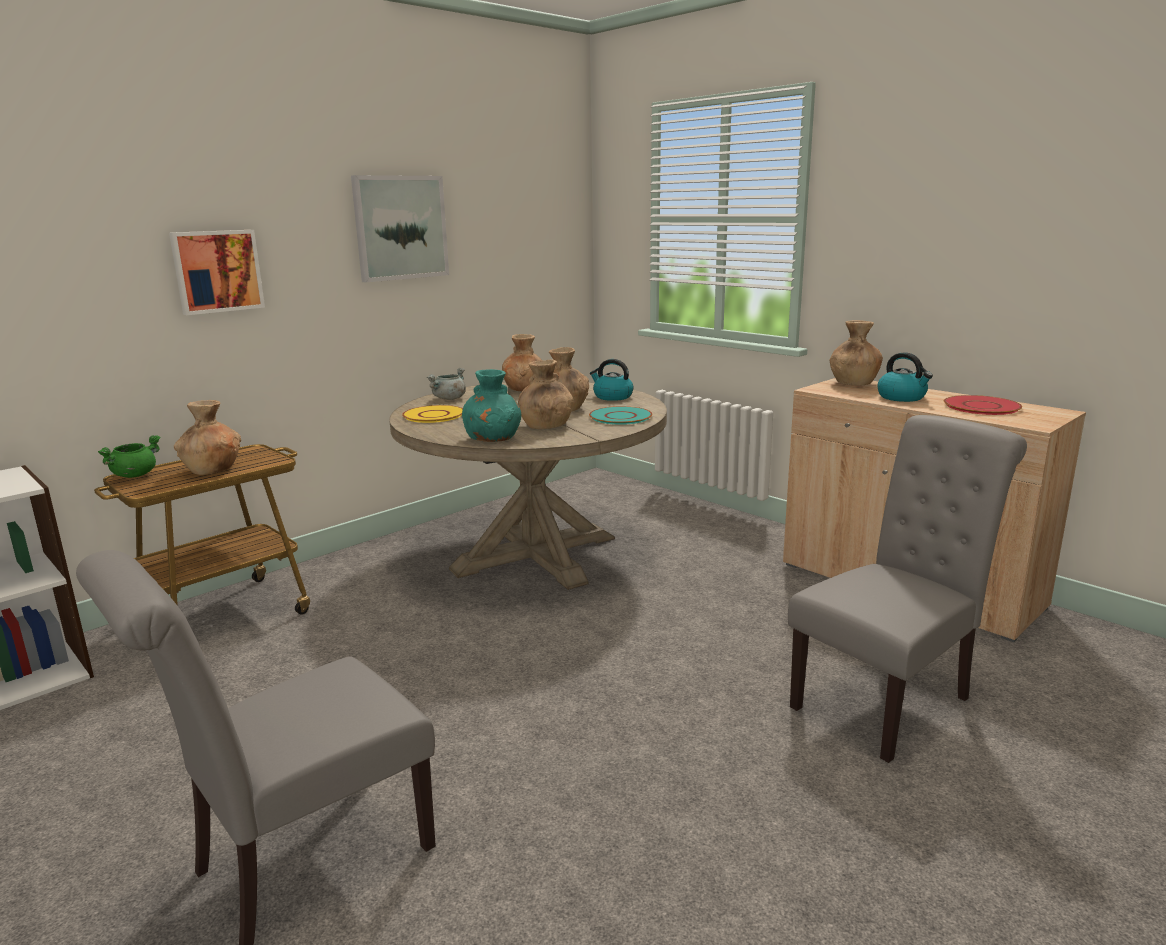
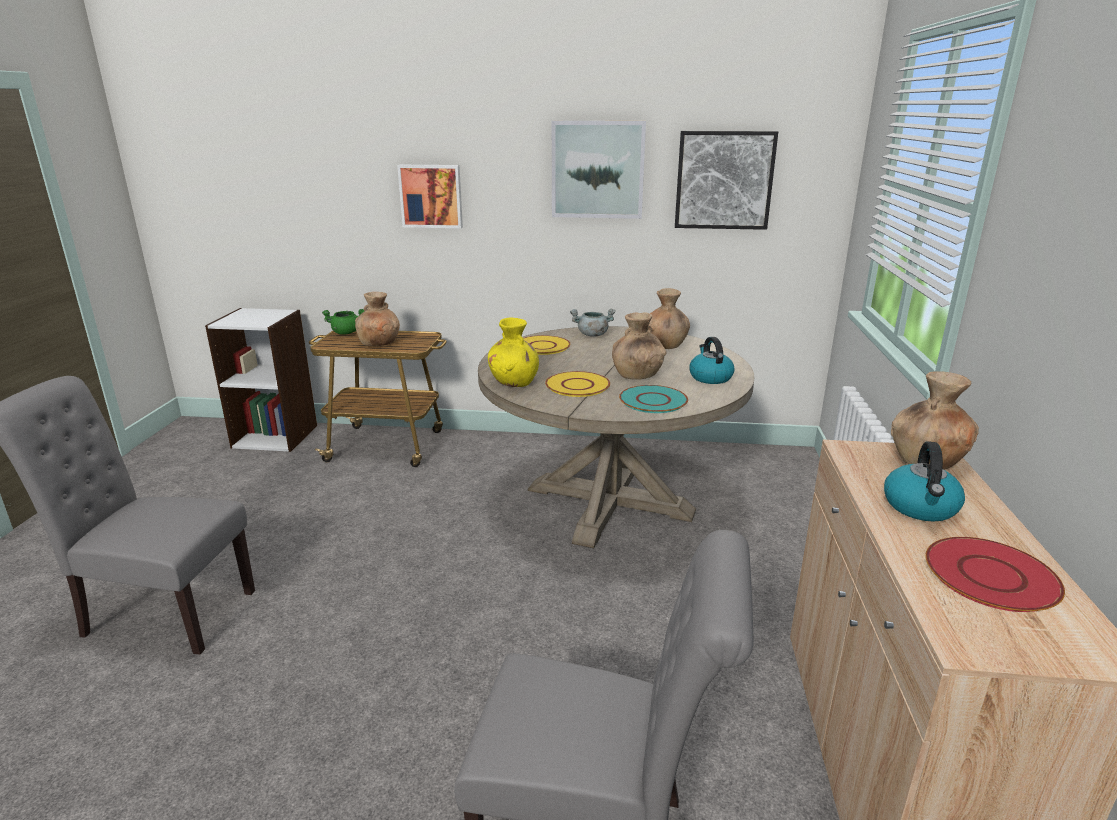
camera: 50 degrees right, 5 degrees up
turquoise vase [462,369,521,442] -> yellow vase [488,318,539,387]
brown vase [518,360,574,429] -> yellow plate [545,371,610,397]
none -> picture [675,131,778,230]

